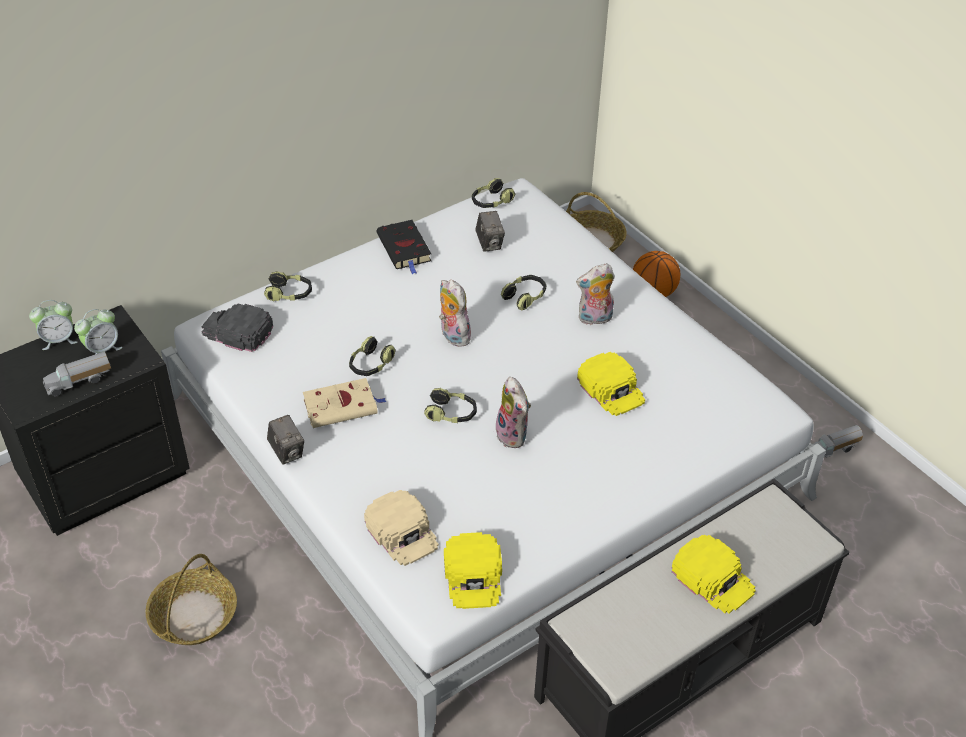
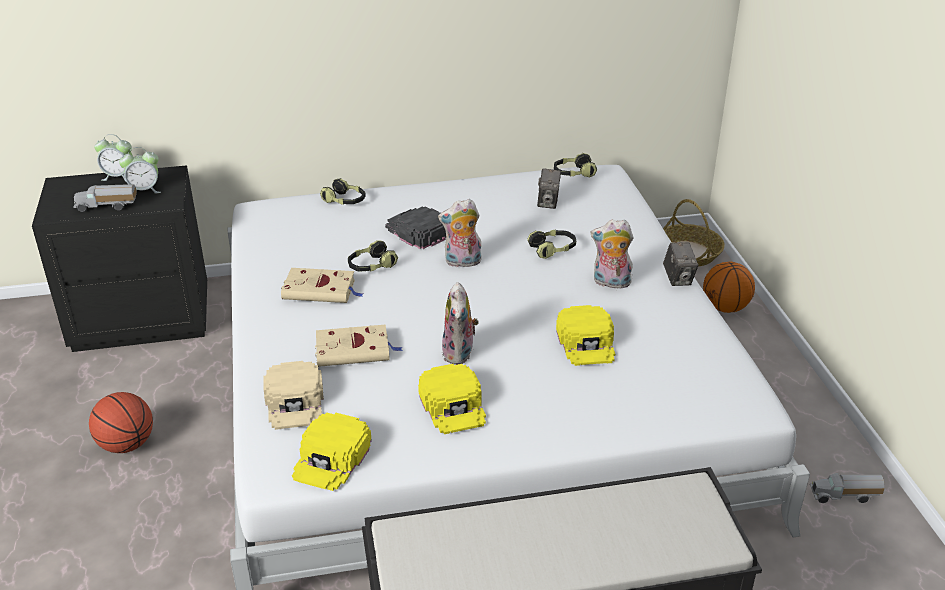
camera: 25 degrees right, 10 degrees down
basket [146,554,237,645] -> basketball [89,392,153,453]
black cap [202,304,273,352] -> black cap moved to [385,206,446,249]
camera [267,415,304,465] -> camera moved to [663,242,698,286]
black book [377,220,432,274] -> none
headphones [424,388,477,423] -> none
plush toy [439,280,471,347] -> plush toy turned 90 degrees counterclockwise [438,199,482,269]
yellow cap [671,535,756,613] -> yellow cap moved to [418,364,486,434]
none -> beige book [315,324,403,367]

